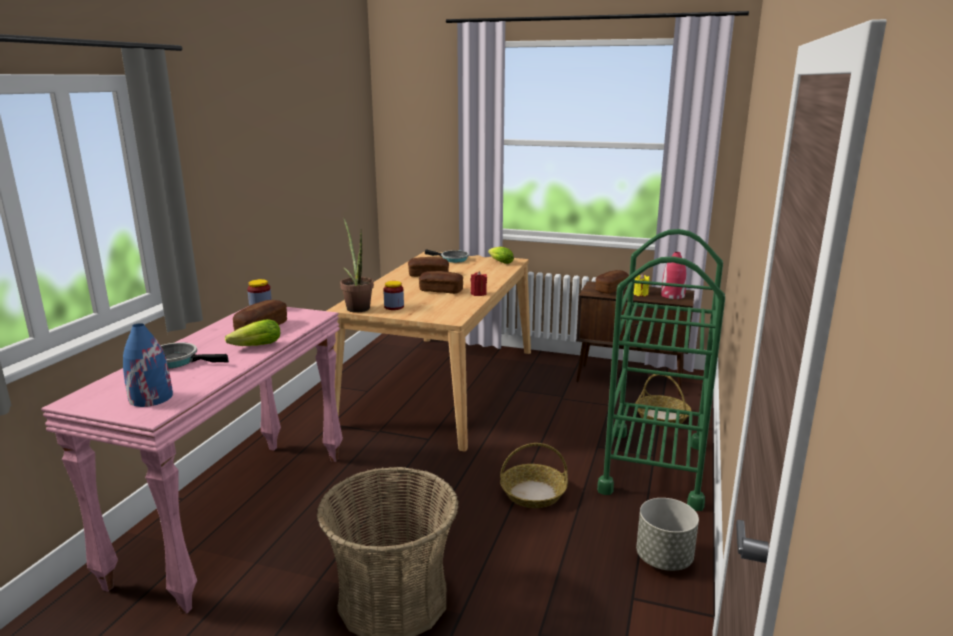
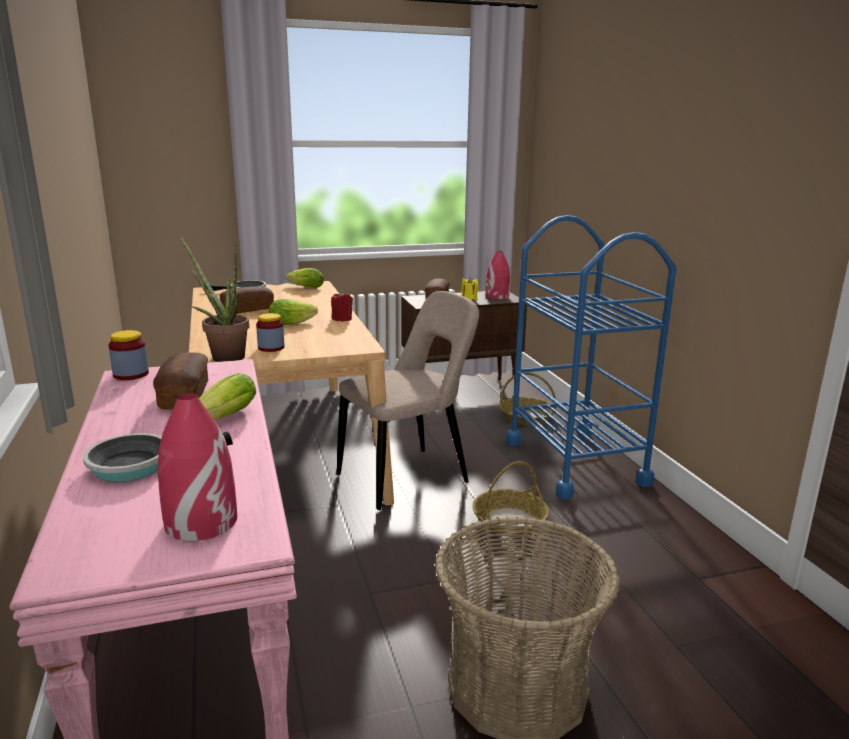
camera: 35 degrees left, 0 degrees up
blue vase [123,323,173,407] -> red vase [158,393,237,541]
bread [419,271,463,294] -> lettuce [269,299,318,325]
green cart [597,229,725,511] -> blue cart [506,215,676,500]
grey planter [636,498,699,571] -> none
none -> beige chair [337,291,479,510]

